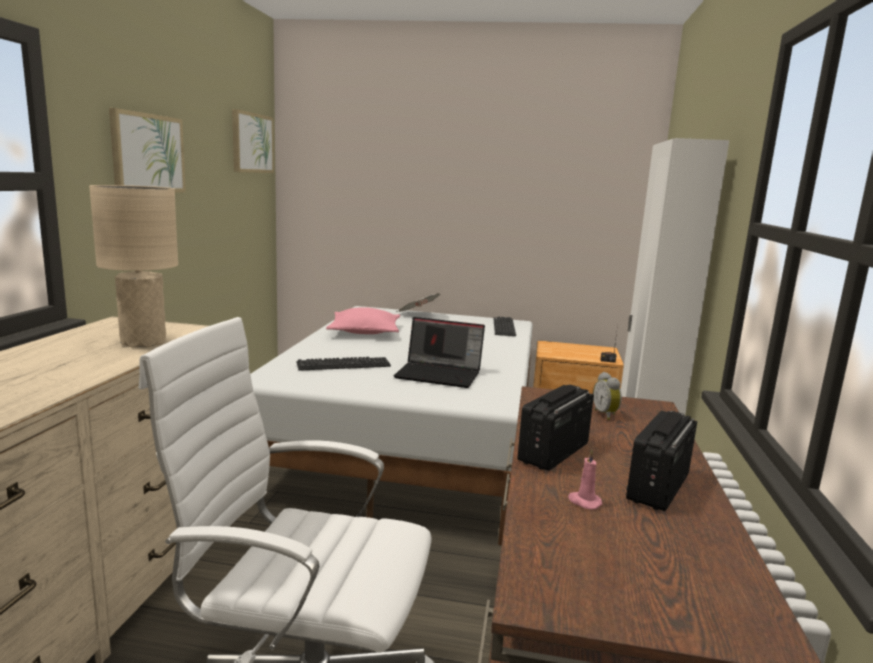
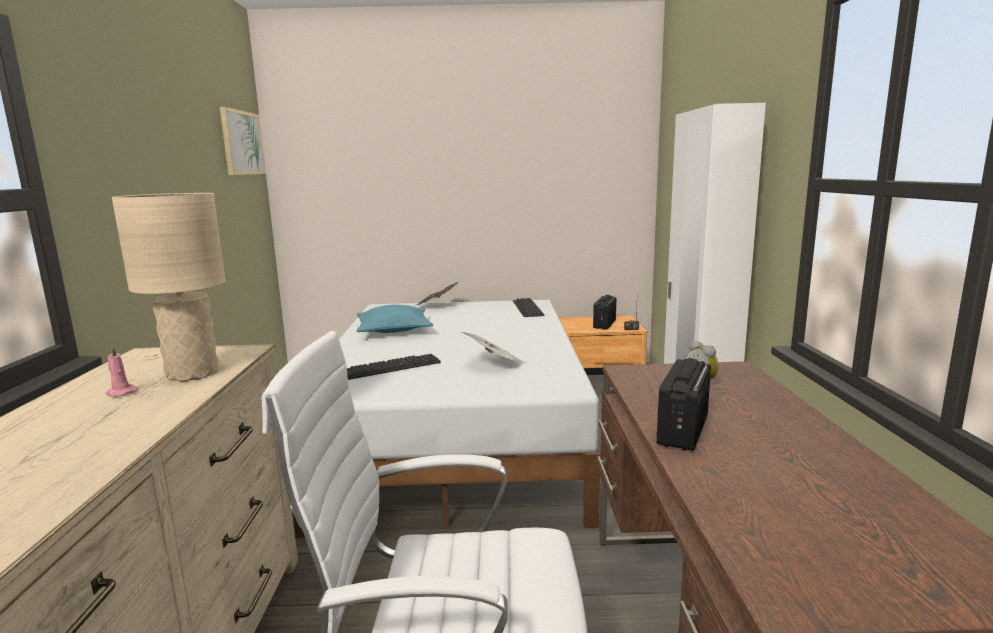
camera: 10 degrees left, 0 degrees up
picture [109,108,186,193] -> none
pink pillow [326,307,400,334] -> turquoise pillow [357,305,433,333]
laptop [394,317,485,388] -> newspaper [461,332,526,363]
pink candle [568,450,603,510] -> pink candle moved to [106,345,137,396]
radio [626,411,697,511] -> radio moved to [593,295,616,329]

